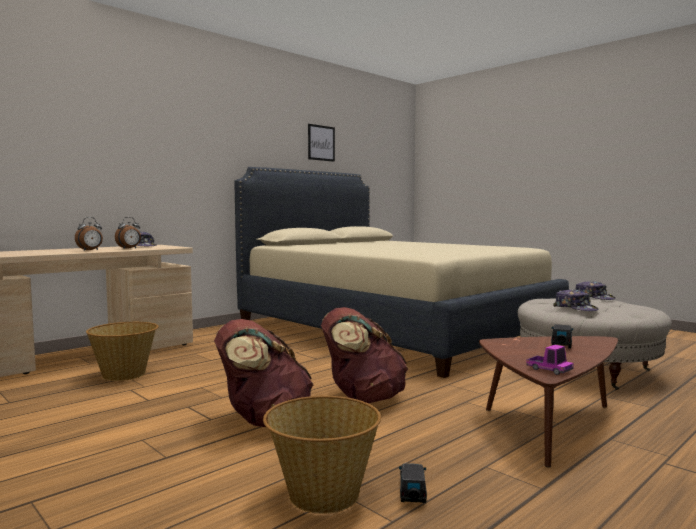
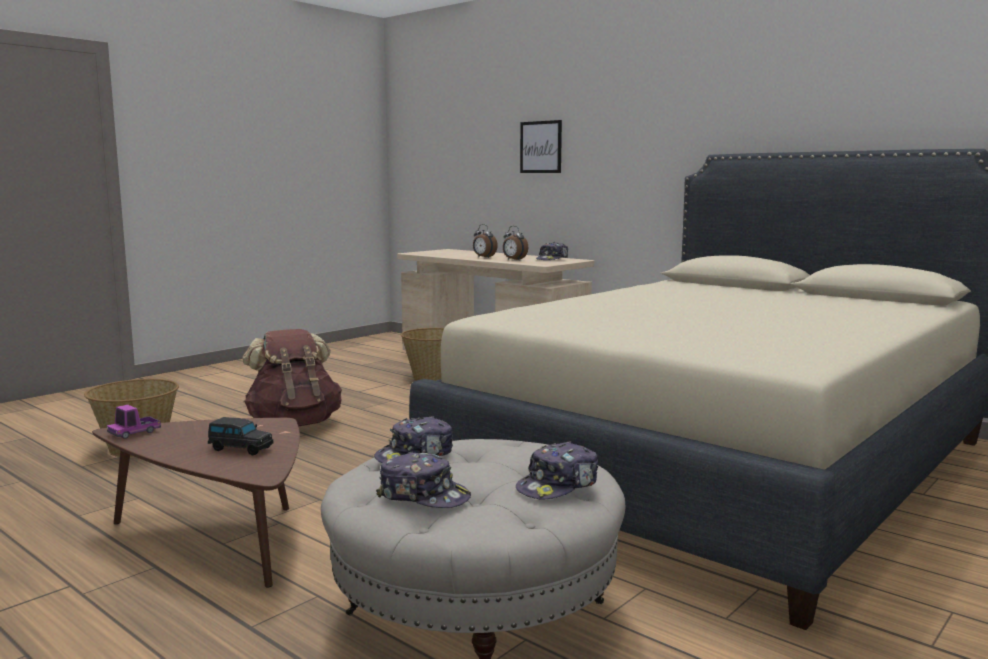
camera: 85 degrees right, 5 degrees up
picture [308,124,335,162] -> picture moved to [520,120,562,173]
brown backpack [321,307,408,403] -> none
black toy car [399,463,427,503] -> none
none -> cap [376,452,471,508]

